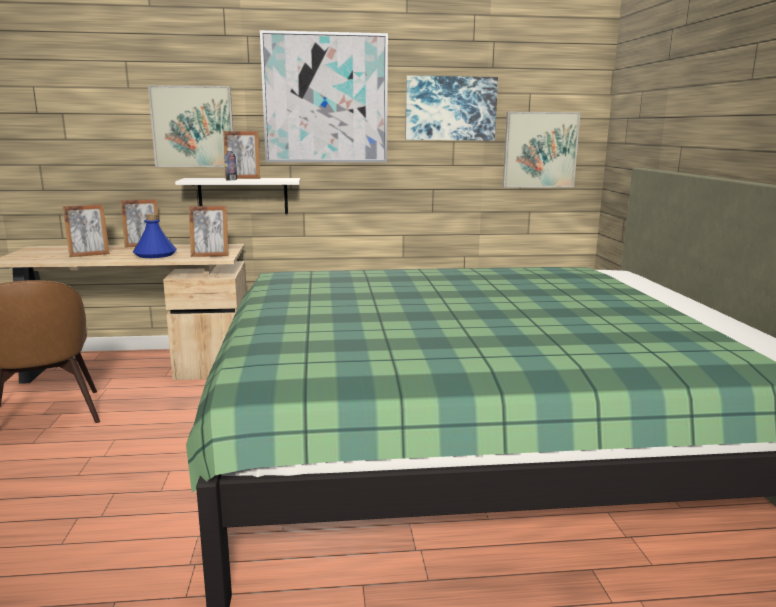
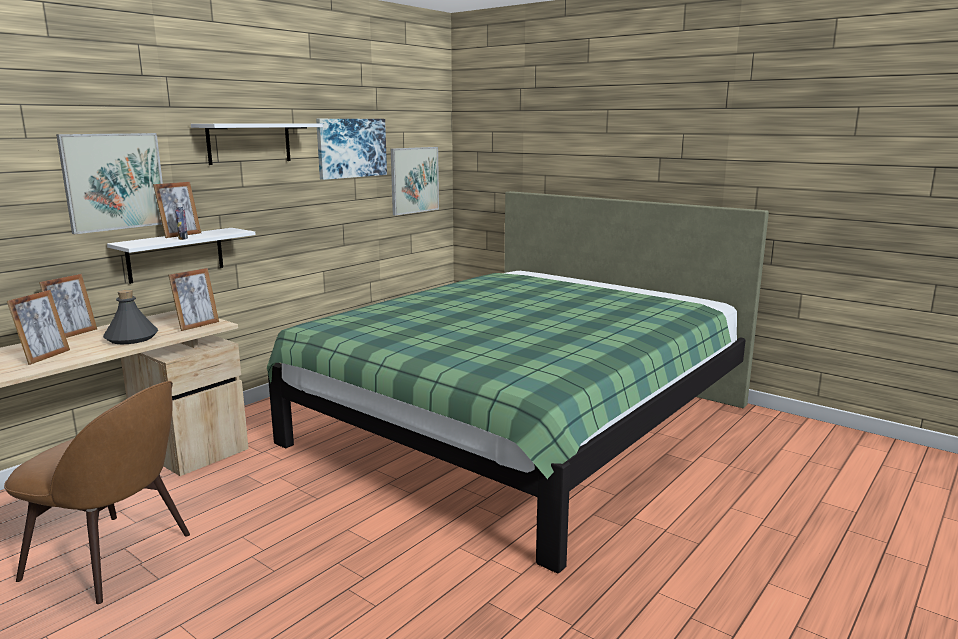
camera: 45 degrees left, 0 degrees up
blue bottle [133,214,177,258] -> grey bottle [103,290,158,344]
picture [260,30,388,162] -> white shelf [191,123,323,165]

